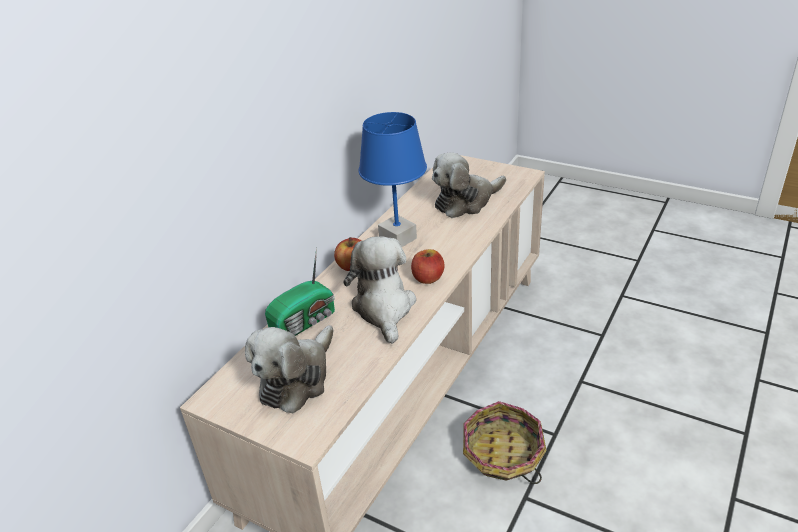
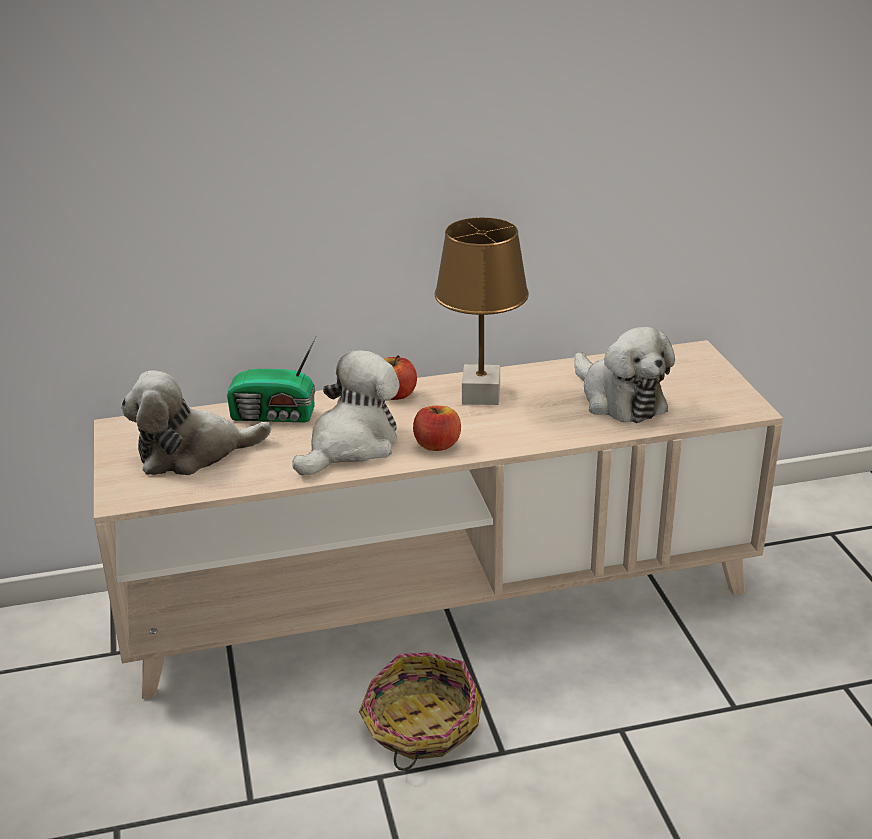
camera: 45 degrees right, 5 degrees down
blue table lamp [359,112,427,247] -> brown table lamp [435,217,529,405]
plush toy [432,152,506,218] -> plush toy turned 135 degrees counterclockwise [574,327,675,423]

